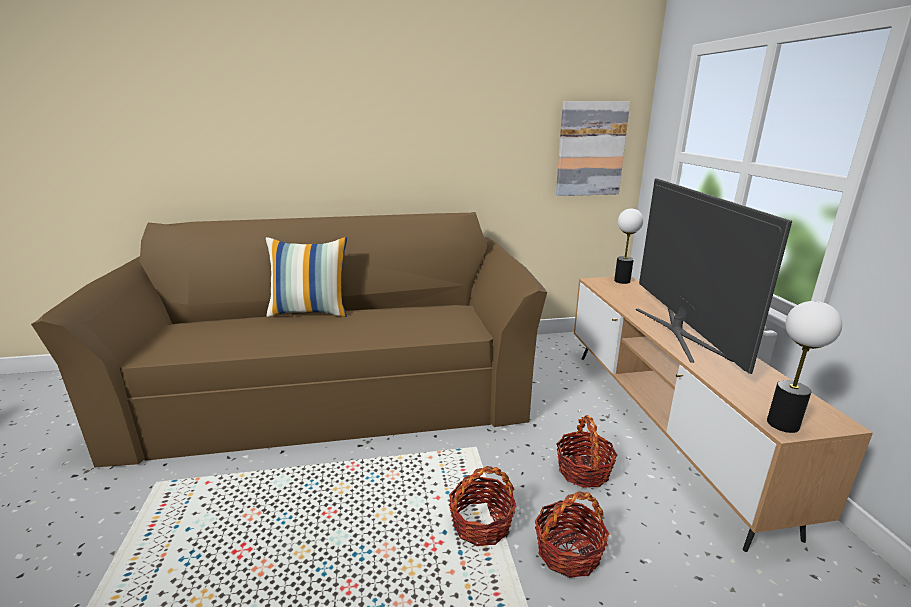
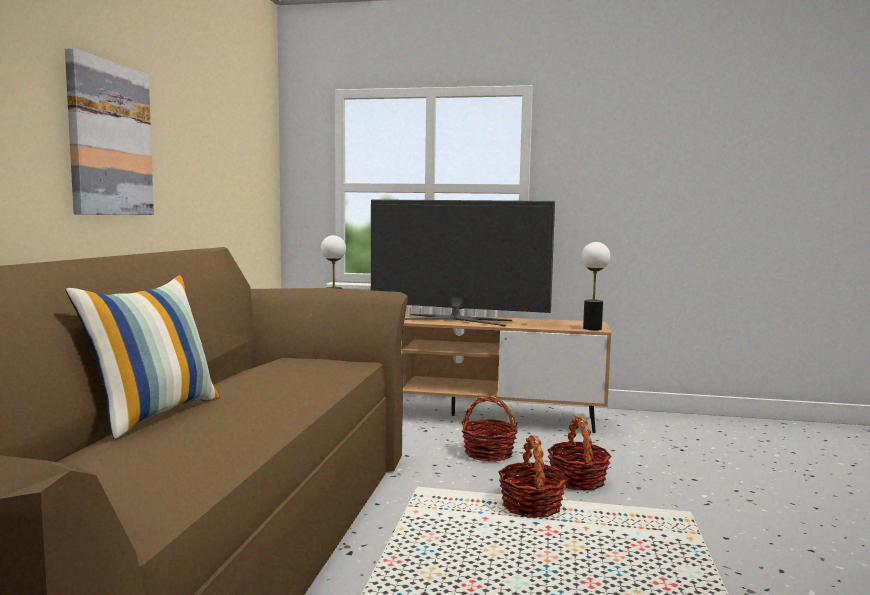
camera: 70 degrees left, 15 degrees down
picture [556,101,630,196] -> picture moved to [65,48,154,215]

